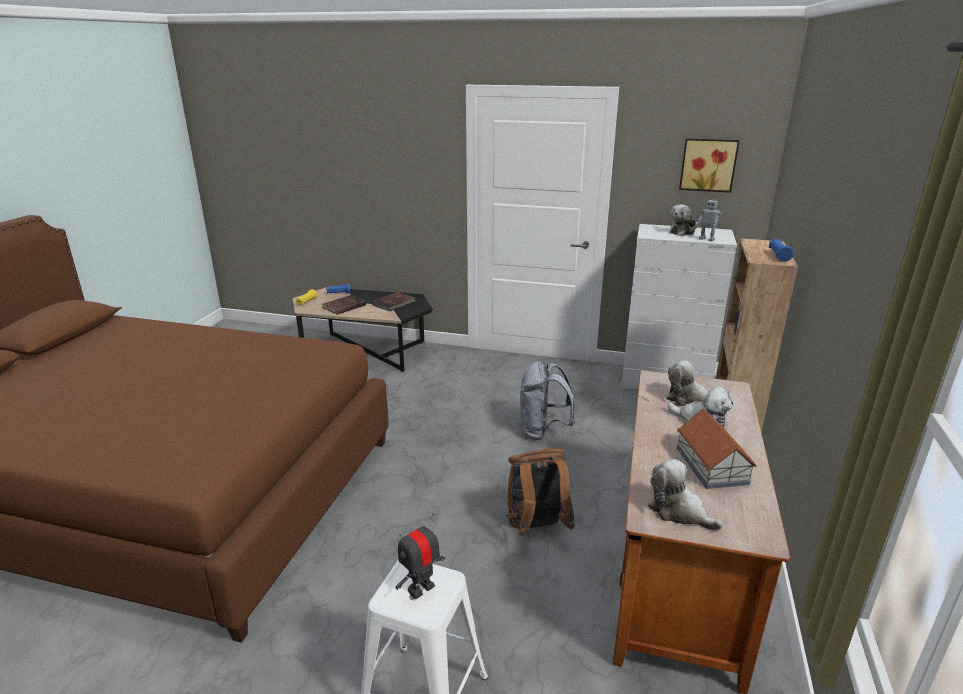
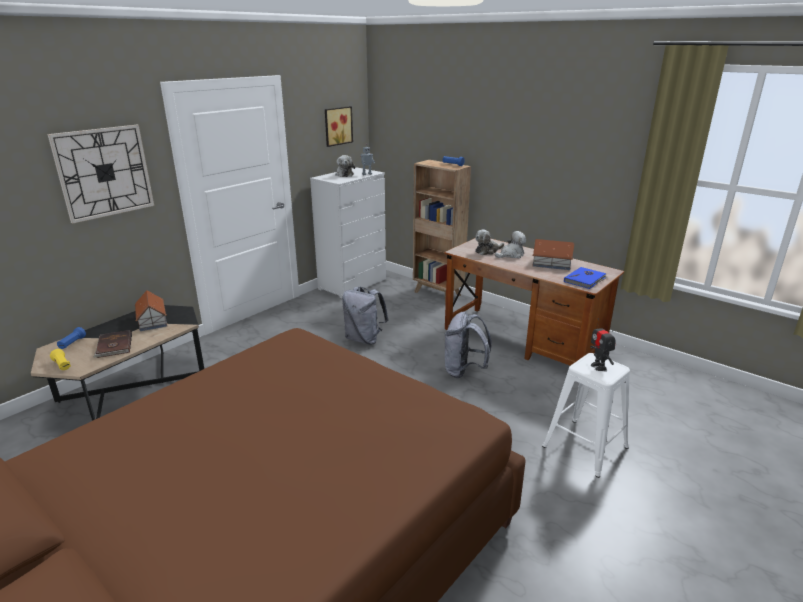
camera: 65 degrees left, 0 degrees up
brown book [372,292,416,311] -> toy house [134,290,167,331]
brown backpack [506,448,575,536] -> grey backpack [444,312,492,378]
plush toy [648,459,723,531] -> blue book [564,267,607,289]
none -> wall clock [48,125,154,224]

